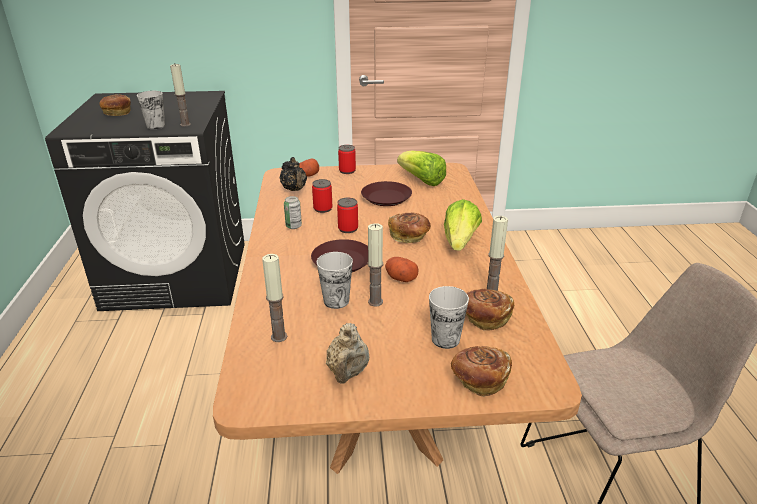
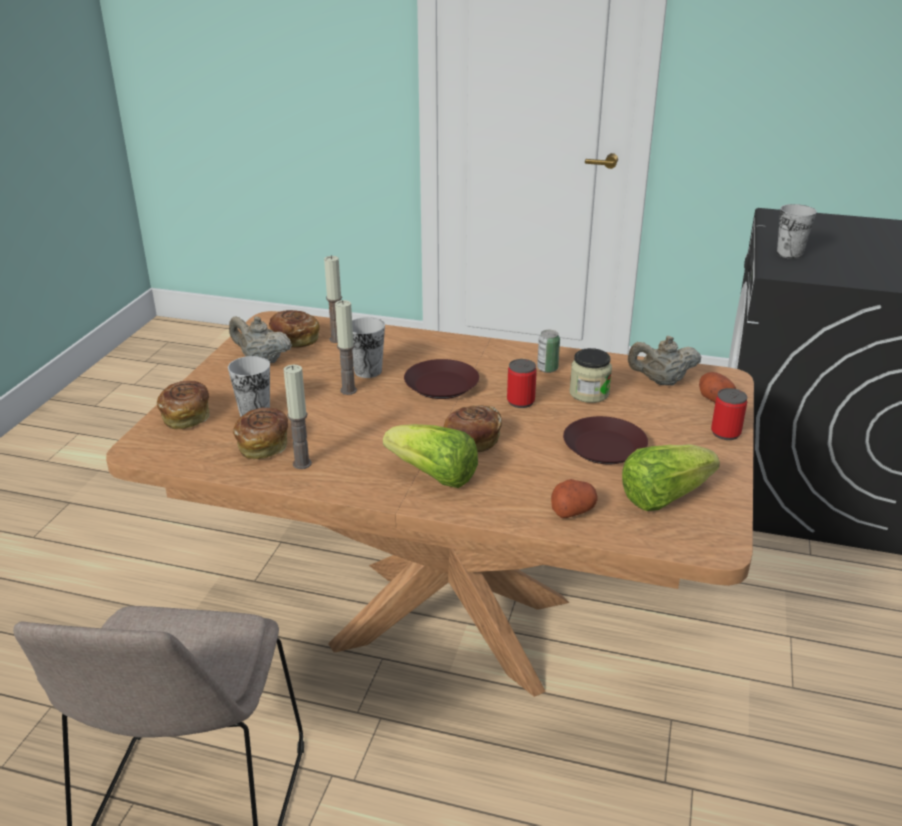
camera: 110 degrees right, 0 degrees up
bread [99,94,131,116] -> bread moved to [269,310,320,348]
candle [170,63,191,126] -> none
black teapot [280,157,307,191] -> beige teapot [628,336,702,386]
can [312,179,332,213] -> jar [570,348,612,403]
potato [385,257,418,282] -> potato moved to [551,479,598,518]

